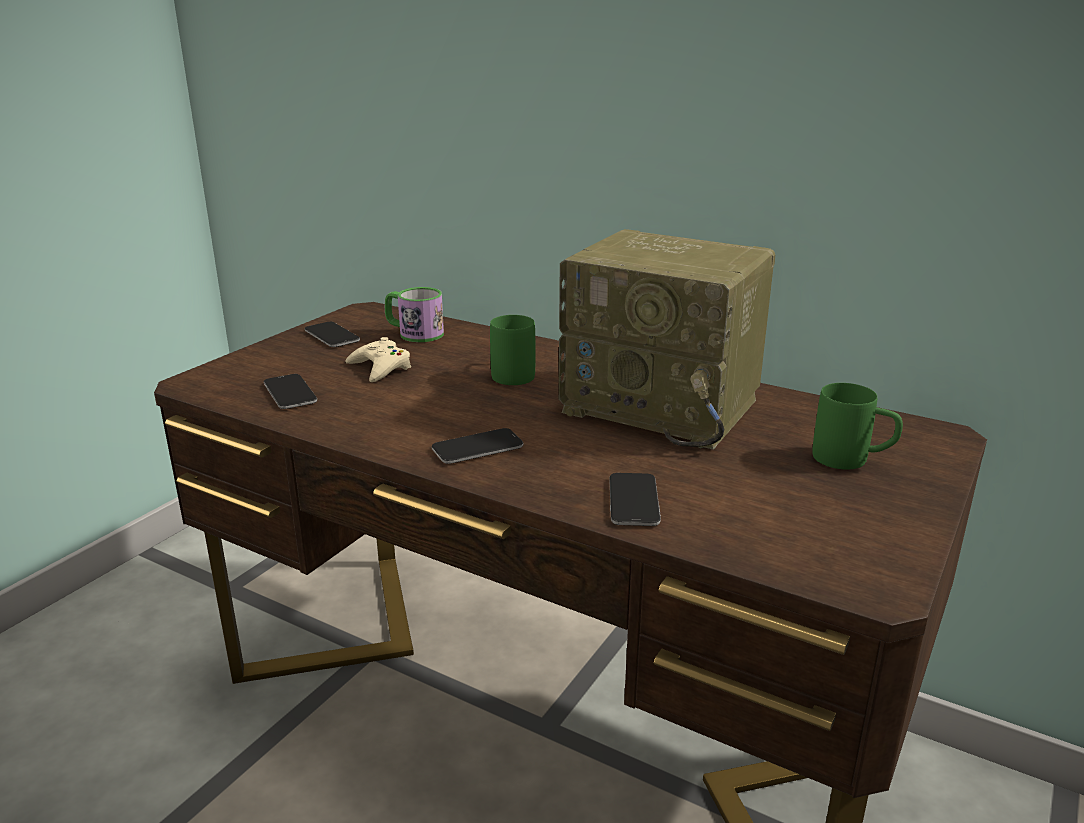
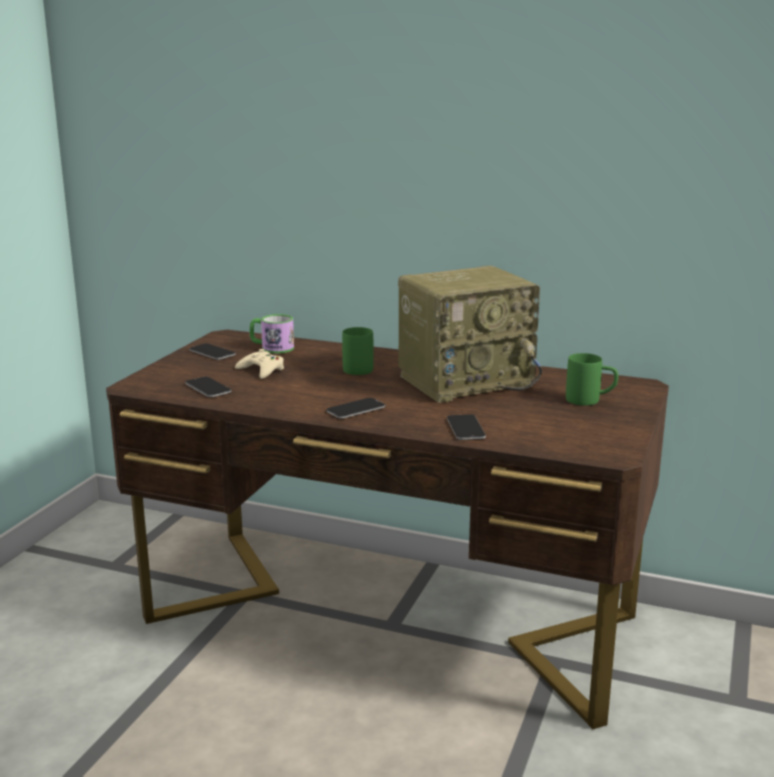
camera: 10 degrees left, 5 degrees down
radio [559,229,775,450] -> radio turned 45 degrees counterclockwise [398,266,542,403]

